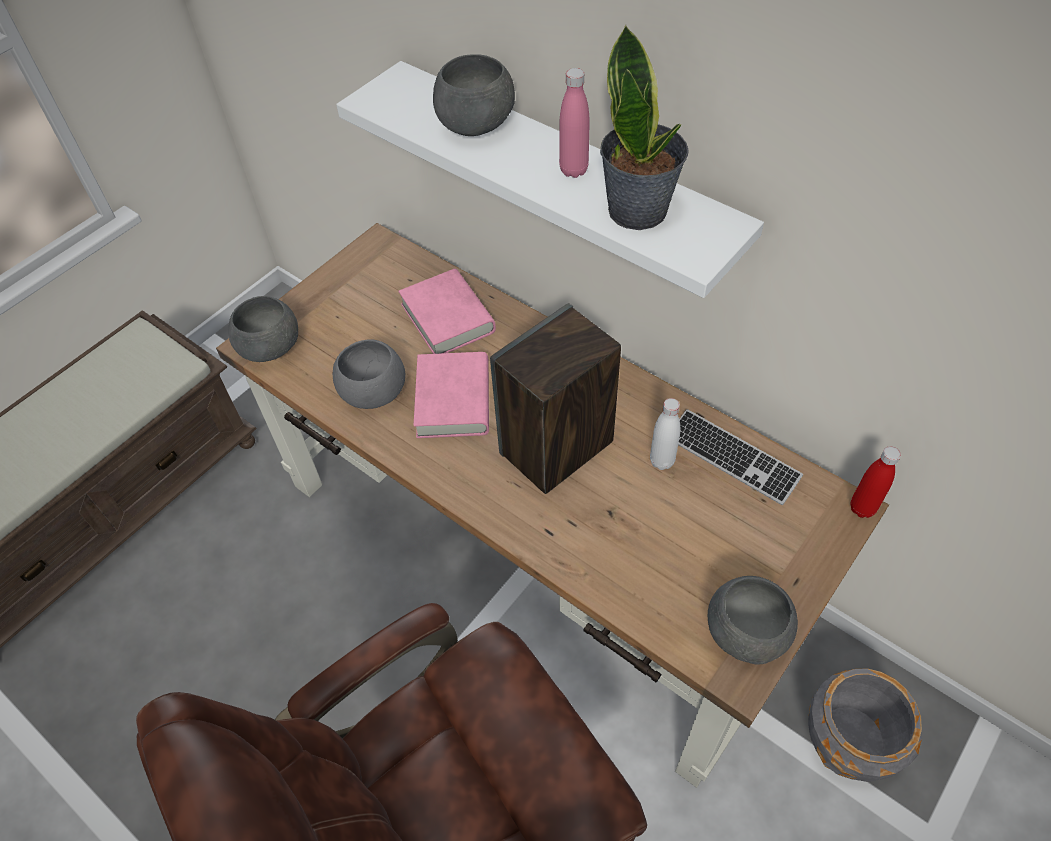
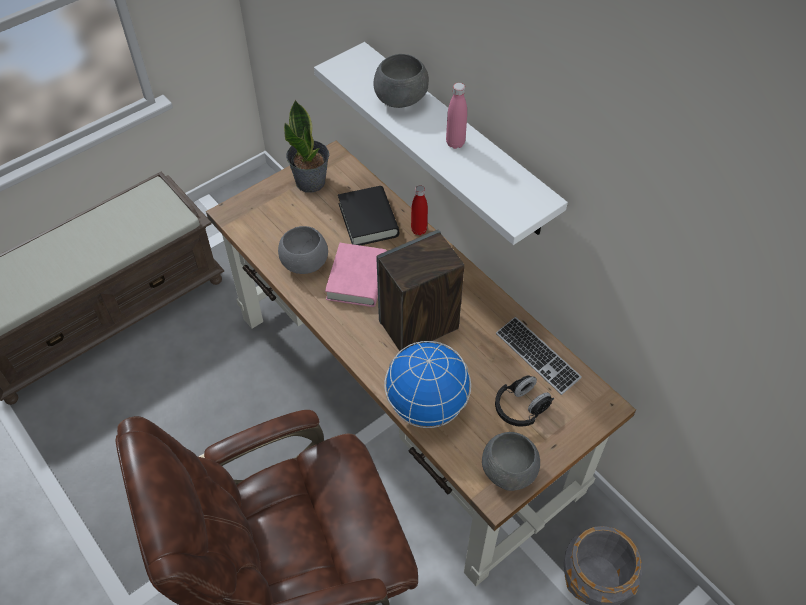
camera: 10 degrees right, 0 degrees up
grey bowl [228,296,298,362] -> none
pink book [399,269,496,354] -> black book [338,186,399,245]
potted plant [600,25,689,230] -> potted plant moved to [284,100,329,192]
white bottle [650,398,680,470] -> none
red bottle [850,446,901,518] -> red bottle moved to [411,185,428,235]
none -> globe [385,341,471,428]
none -> black headphones [495,375,554,427]

